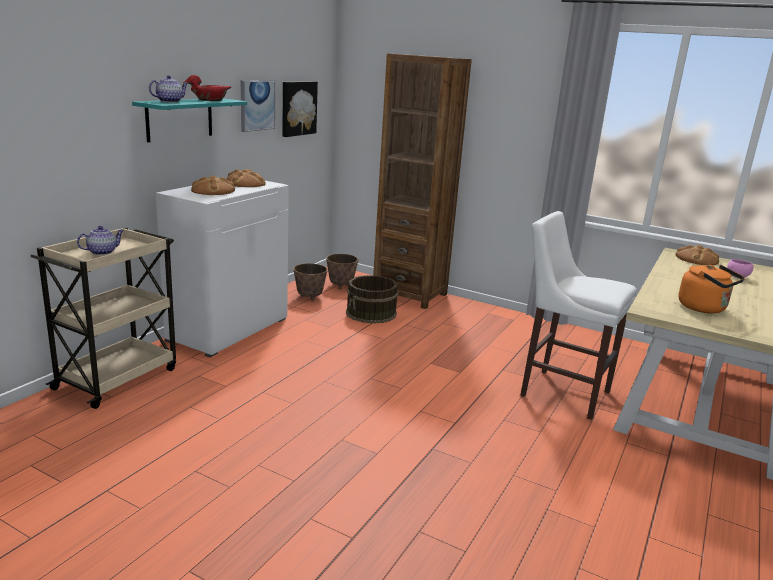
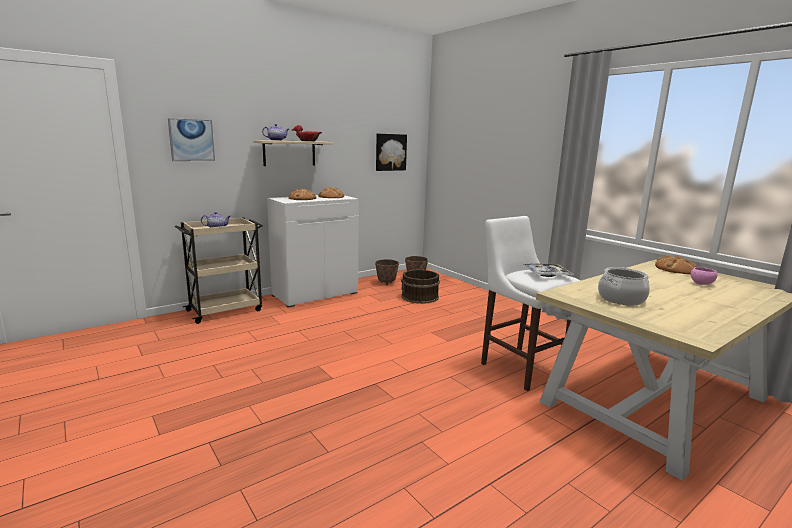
camera: 25 degrees right, 5 degrees down
turquoise shelf [132,98,247,142] -> beige shelf [253,140,333,166]
picture [241,80,275,132] -> picture moved to [168,118,215,161]
brown bookcase [373,53,472,309] -> none
orange kettle [678,265,745,313] -> cooking pot [598,267,650,306]
none -> tray [523,264,574,277]

